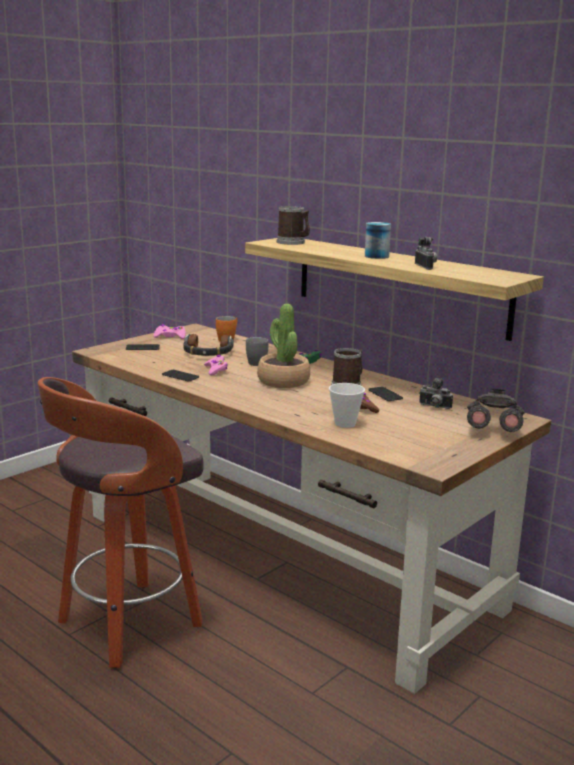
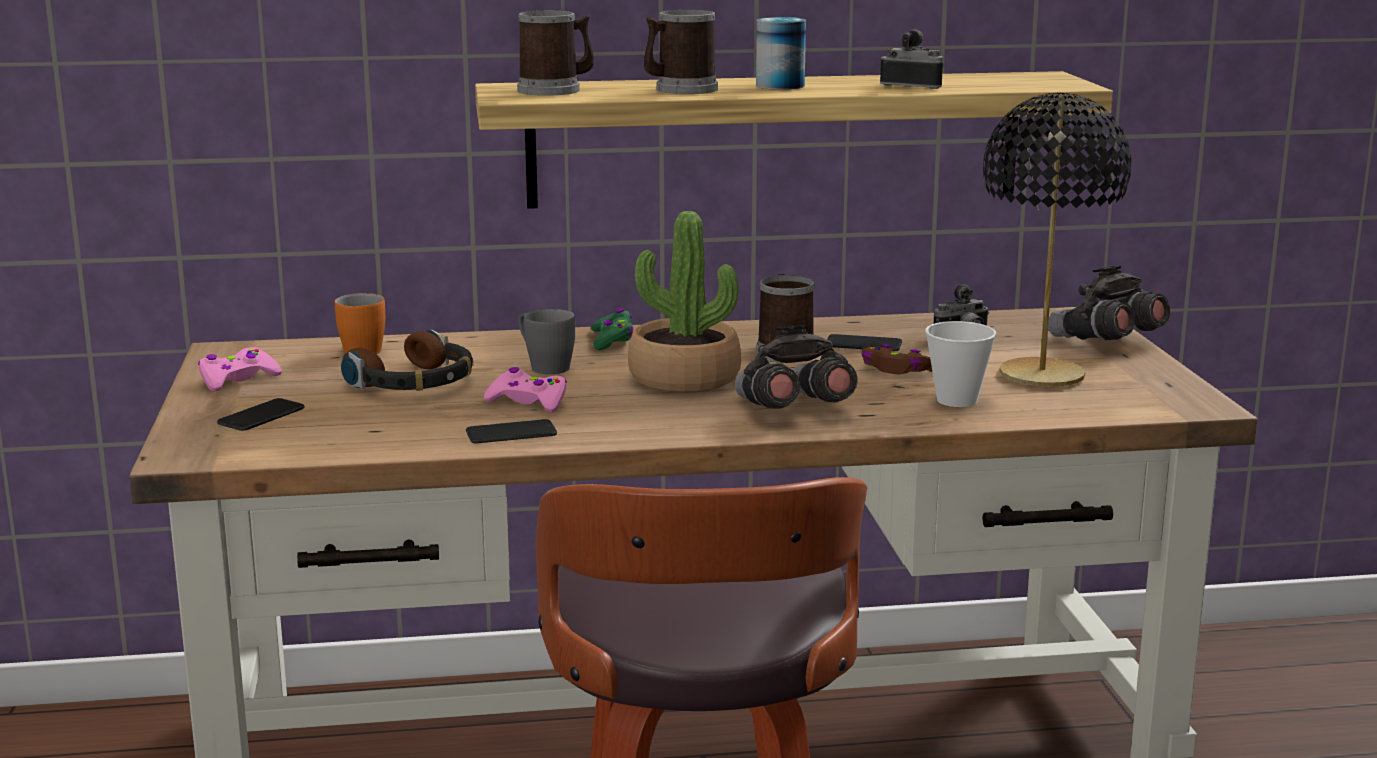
camera: 50 degrees left, 0 degrees up
none -> mug [644,10,718,94]
none -> grey binoculars [735,325,857,409]
none -> black table lamp [983,93,1132,387]

